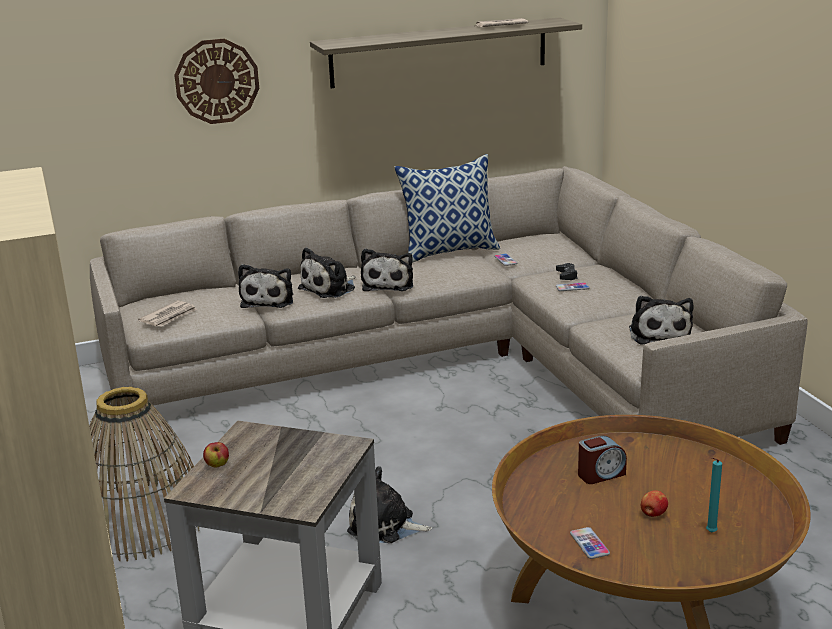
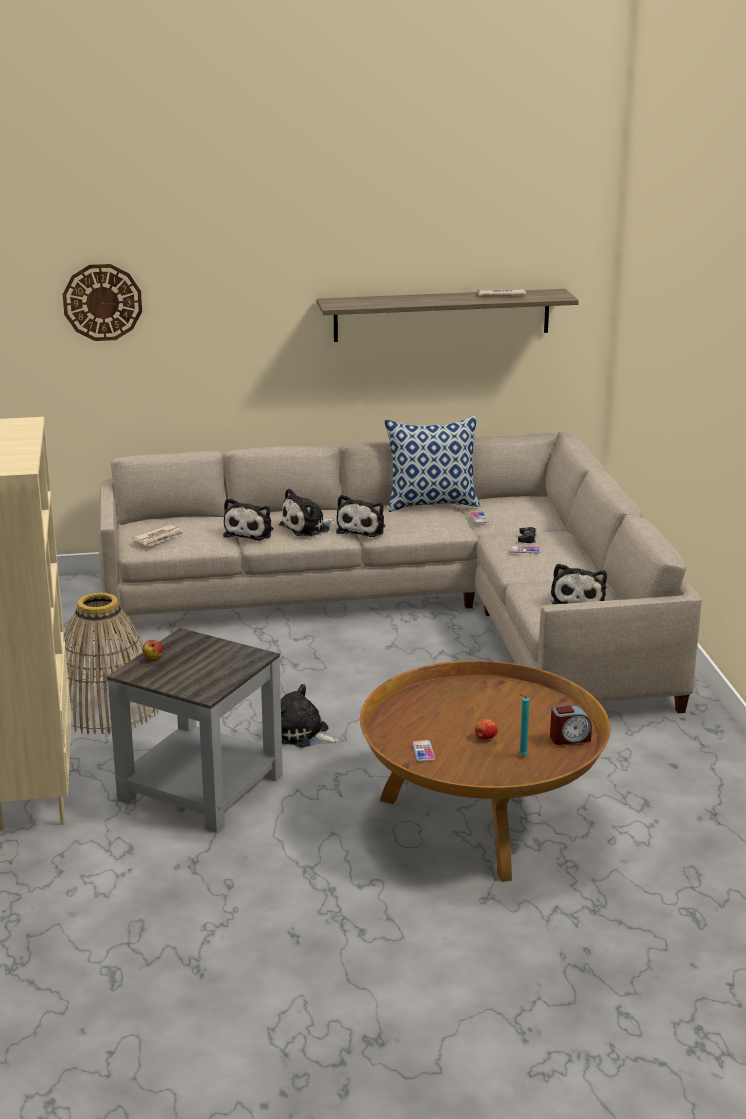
camera: 10 degrees right, 0 degrees up
wall clock [174,39,259,124] -> wall clock moved to [63,264,142,341]
alarm clock [578,435,627,484] -> alarm clock moved to [550,705,592,745]

